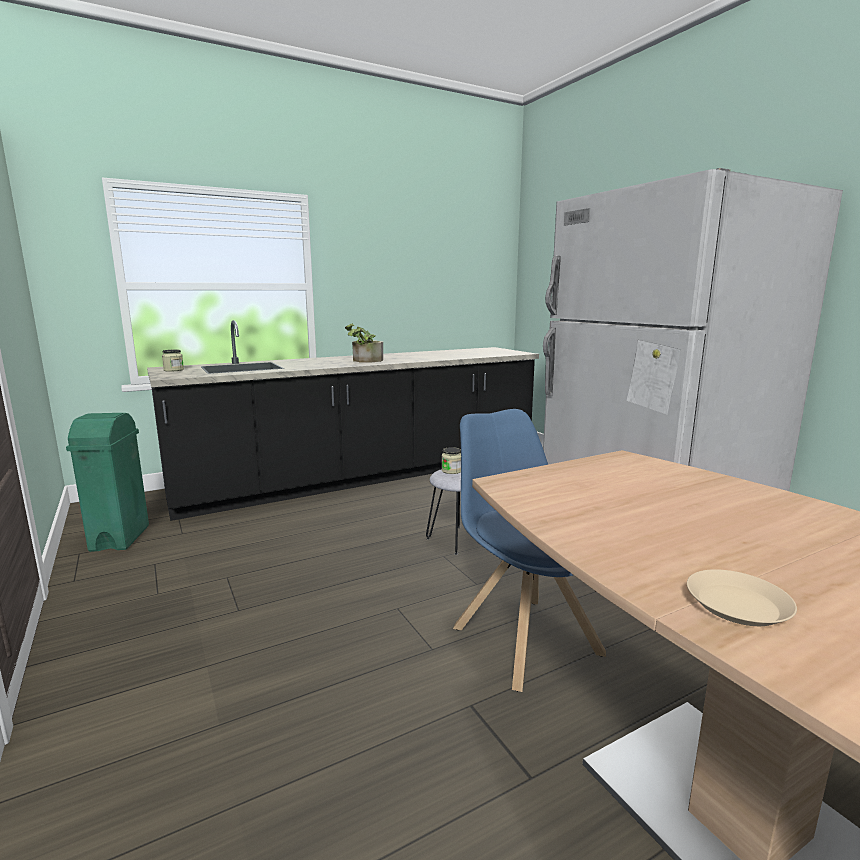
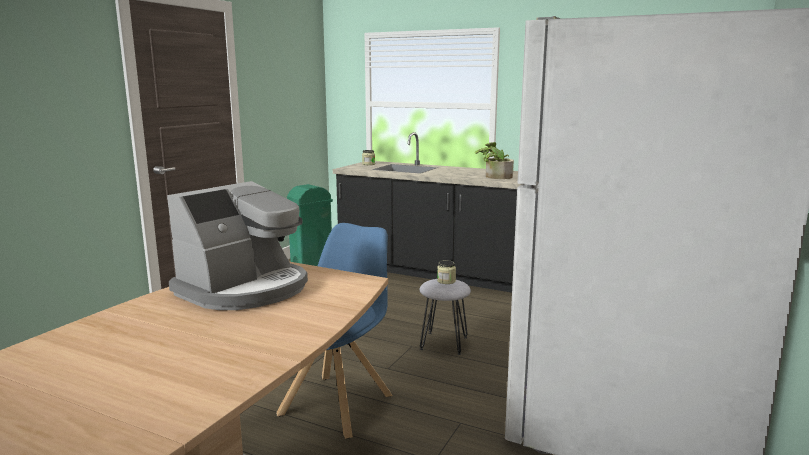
camera: 55 degrees right, 0 degrees up
beige plate [687,569,797,626] -> none
none -> coffee machine [167,181,308,310]

